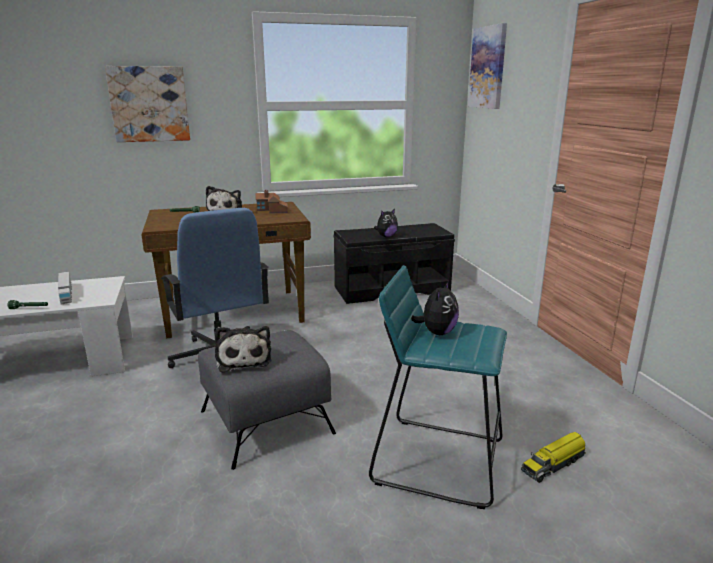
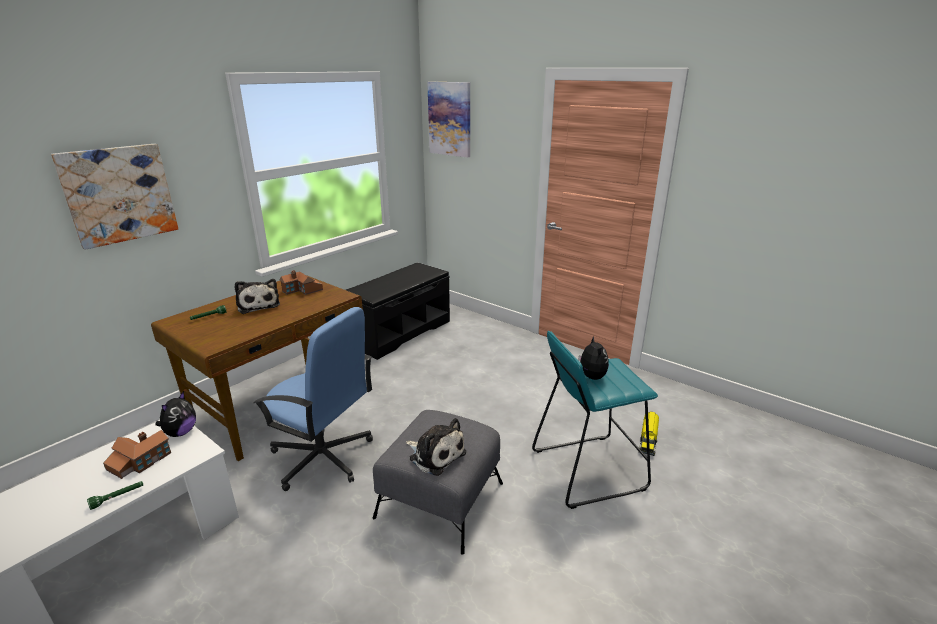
camera: 35 degrees left, 5 degrees up
toy truck [58,272,72,304] -> toy house [103,430,171,479]
plush toy [374,209,398,237] -> plush toy moved to [155,391,196,437]

